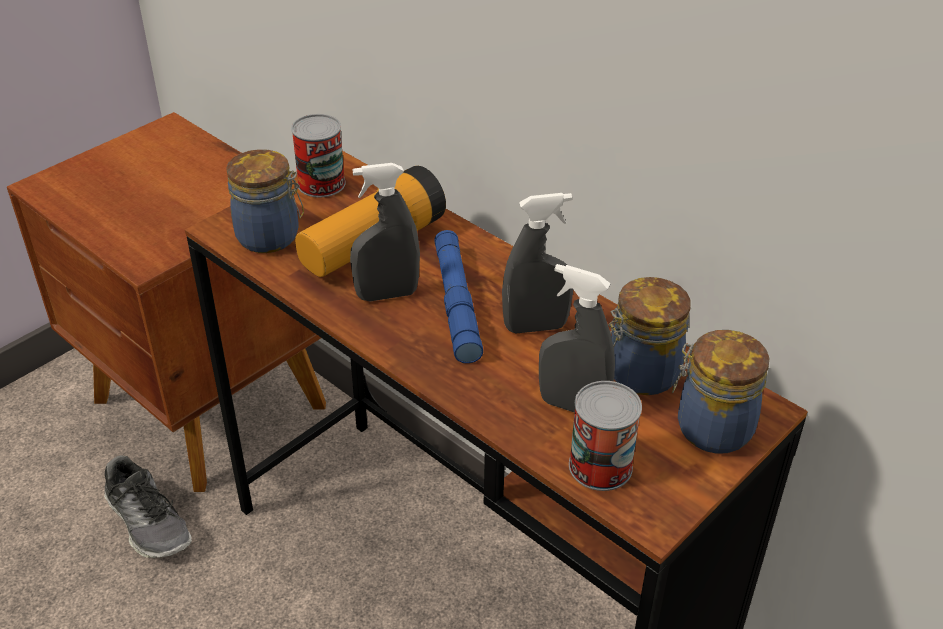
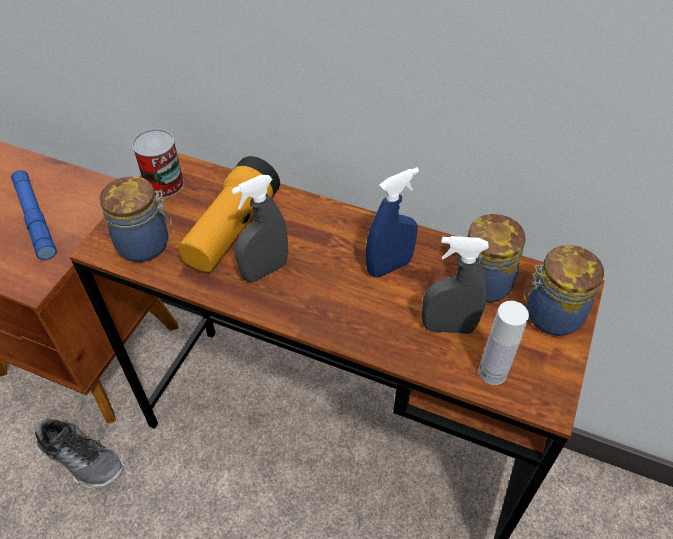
camera: 20 degrees left, 10 degrees up
blue flashlight [434,230,483,363] -> blue flashlight moved to [11,170,57,260]
grey spray bottle [502,193,573,334] -> blue spray bottle [366,167,419,277]
can [569,381,642,491] -> white bottle [479,301,529,385]

